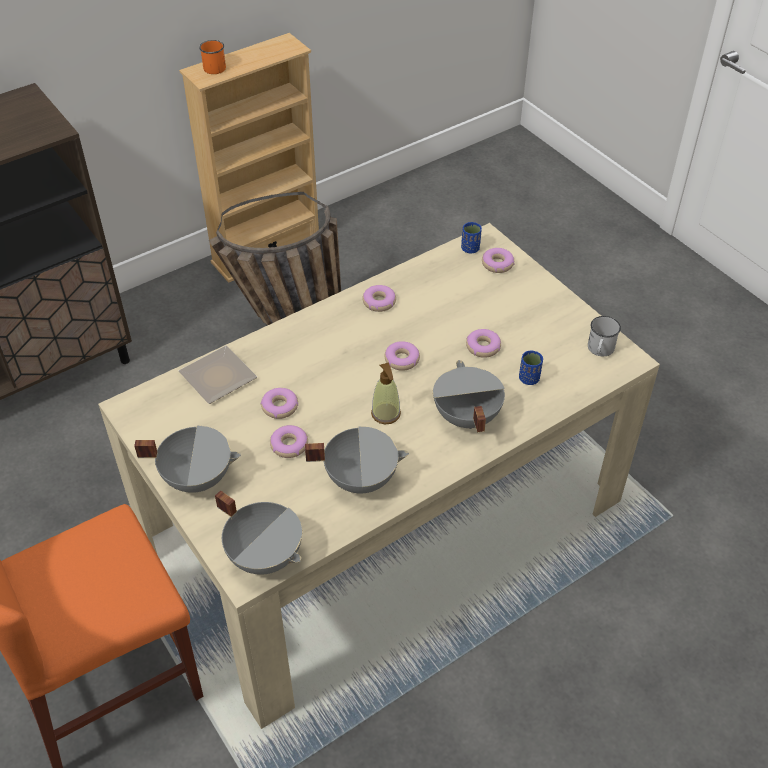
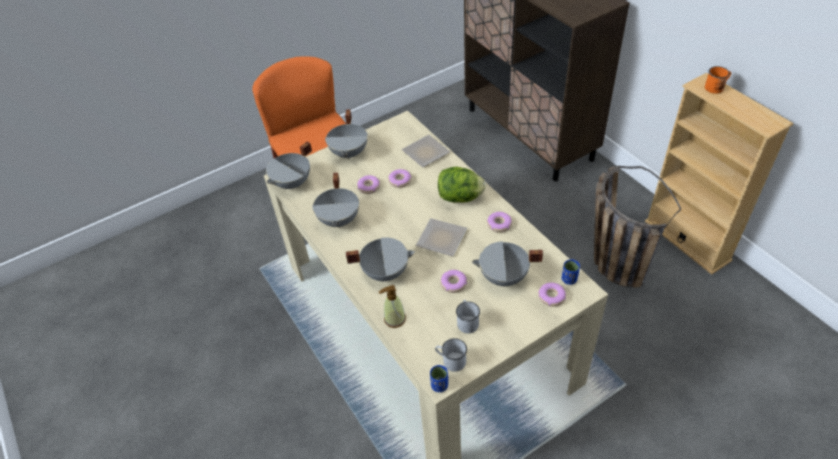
camera: 95 degrees right, 0 degrees up
soap dispenser [371,363,401,425] -> soap dispenser moved to [379,285,406,328]
donut [384,341,420,371] -> plate [416,218,467,256]
blue cup [519,350,543,385] -> blue cup moved to [430,365,448,392]
none -> lettuce [438,166,486,202]
none -> white mug [456,300,480,333]
none -> grey cooking pot [472,241,543,286]

